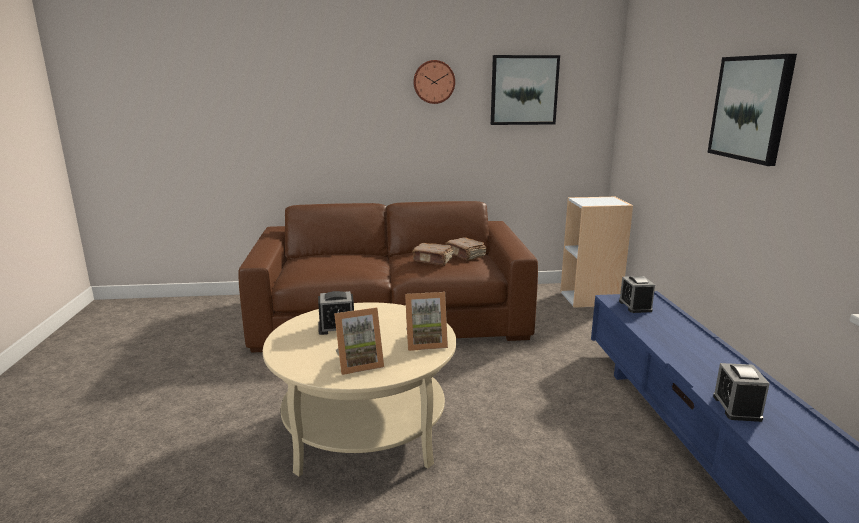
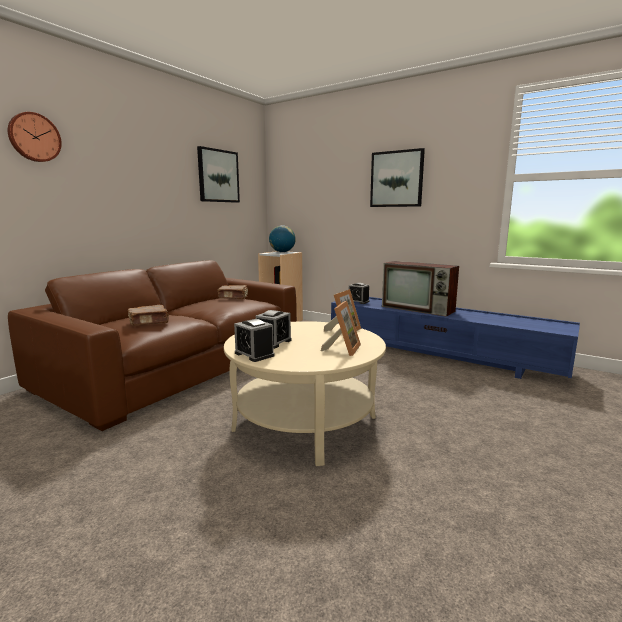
camera: 50 degrees left, 5 degrees down
brown book [412,243,453,266] -> brown book moved to [128,305,169,325]
wall clock [413,60,455,104] -> wall clock moved to [8,112,62,162]
alarm clock [713,363,770,422] -> alarm clock moved to [234,319,275,362]
none -> globe [269,225,296,252]
none -> television [382,261,459,317]

